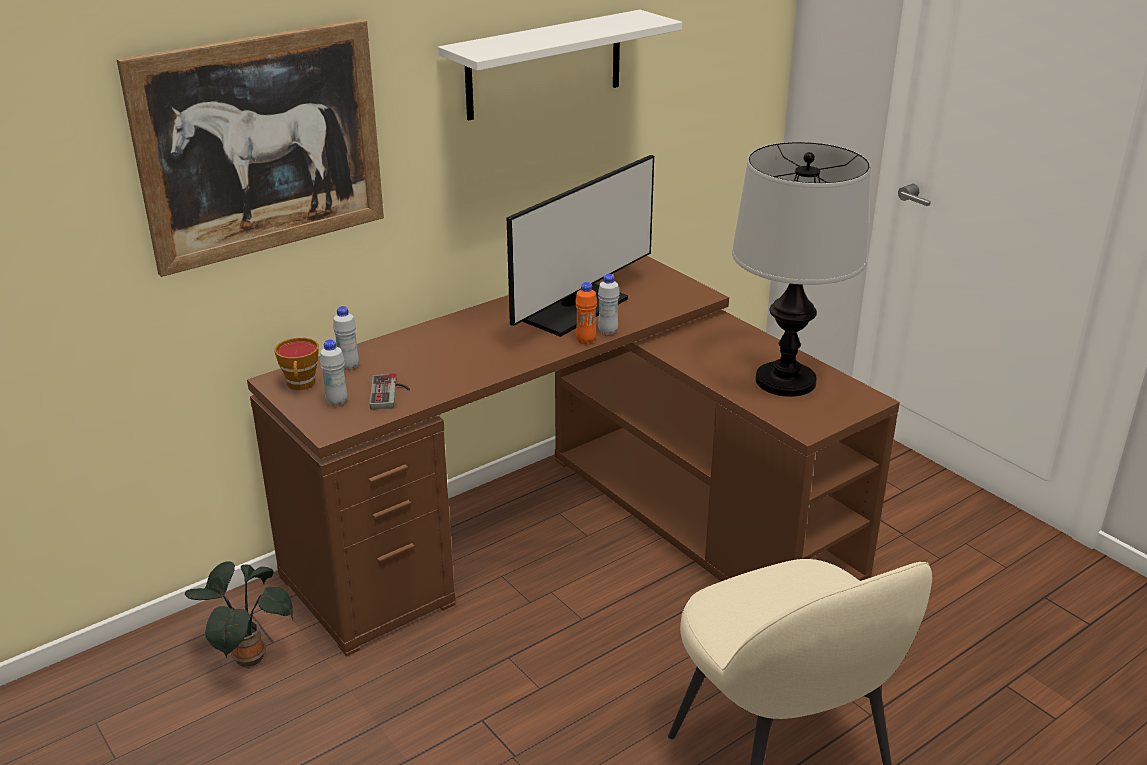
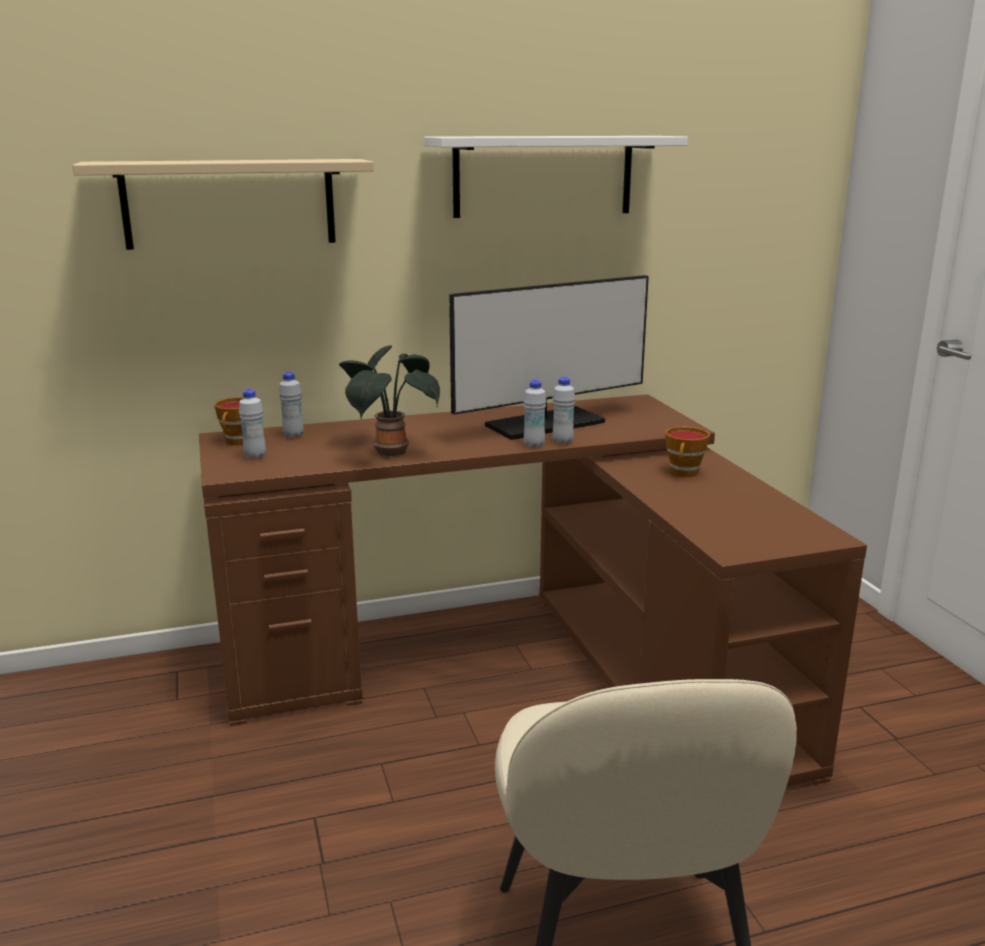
camera: 20 degrees right, 10 degrees down
picture [116,19,384,277] -> beige shelf [72,159,374,250]
potted plant [185,562,293,669] -> potted plant moved to [339,345,440,458]
game controller [370,374,410,409] -> none
orange bottle [575,282,597,344] -> white bottle [523,380,546,448]
table lamp [732,142,870,397] -> none
none -> cup [665,427,710,477]

